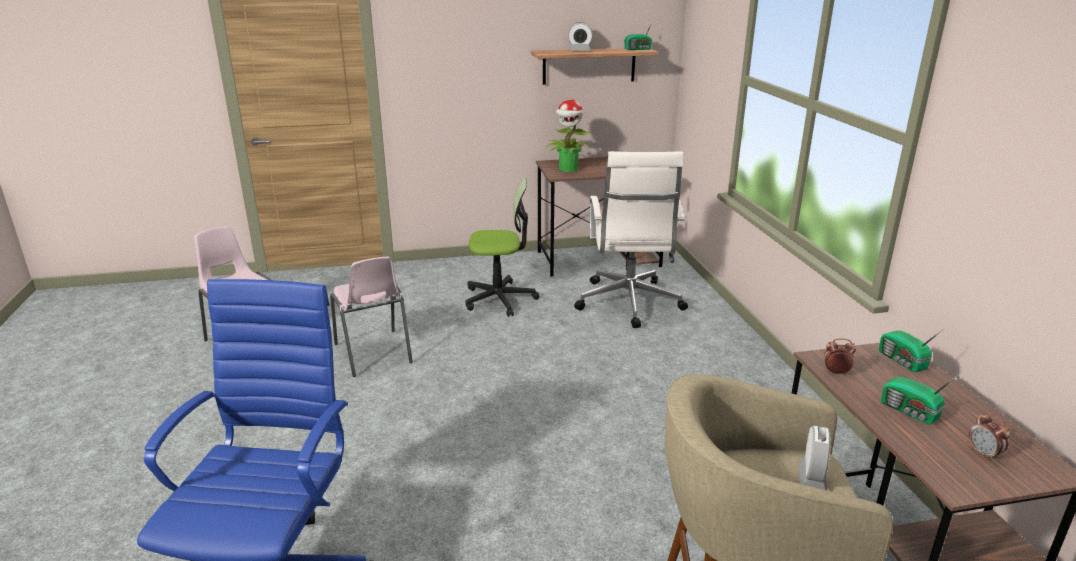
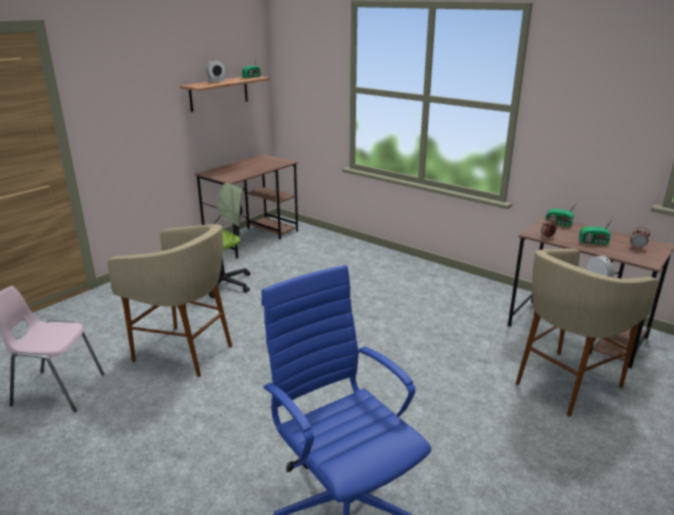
camera: 40 degrees left, 0 degrees up
pink chair [330,257,413,377] -> beige stool [107,224,232,377]
potted plant [546,99,590,172] -> none
white office chair [574,151,688,328] -> none

